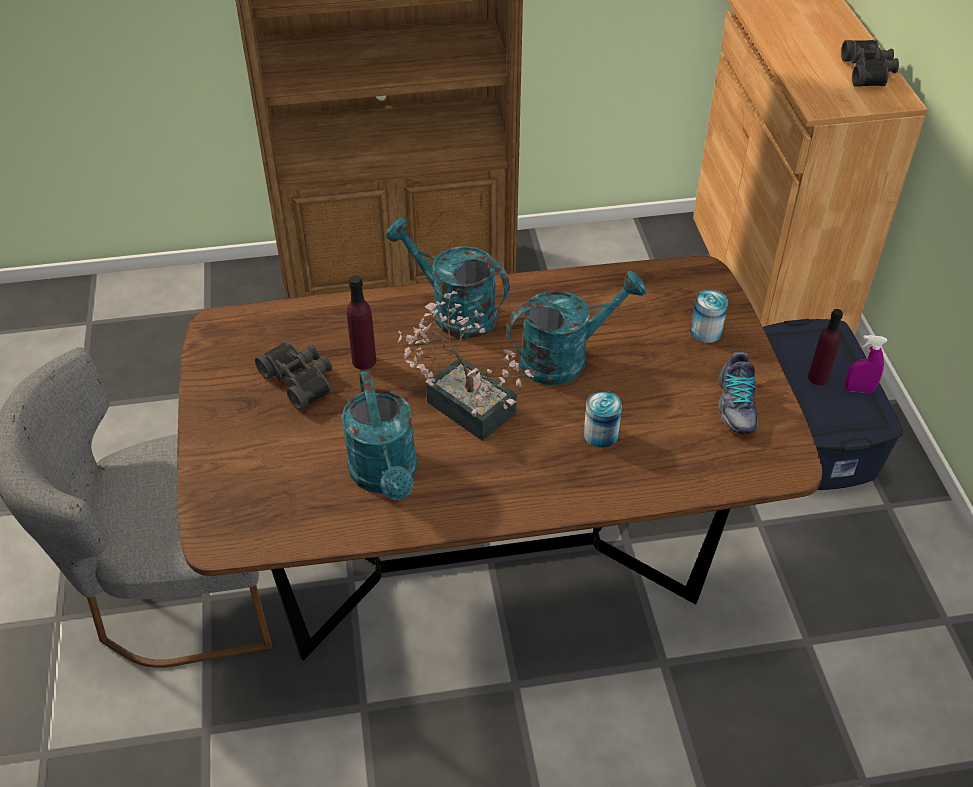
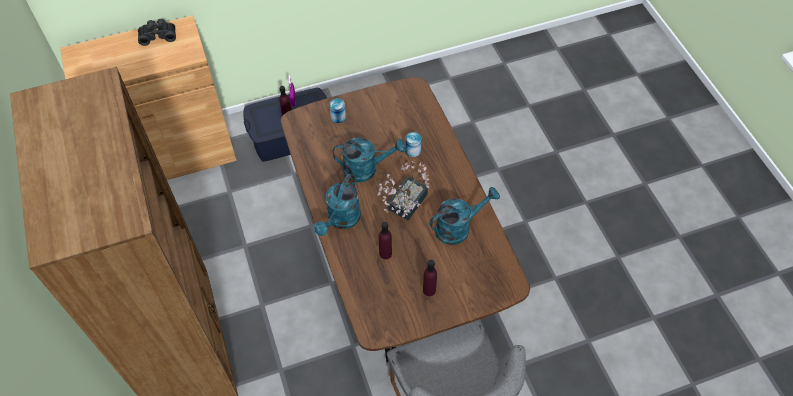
camera: 100 degrees left, 10 degrees up
black binoculars [255,342,332,410] -> none
turquoise watering can [506,271,647,385] -> turquoise watering can turned 120 degrees clockwise [333,138,406,182]
shoe [718,352,759,434] -> none
none -> purple bottle [423,260,437,296]

